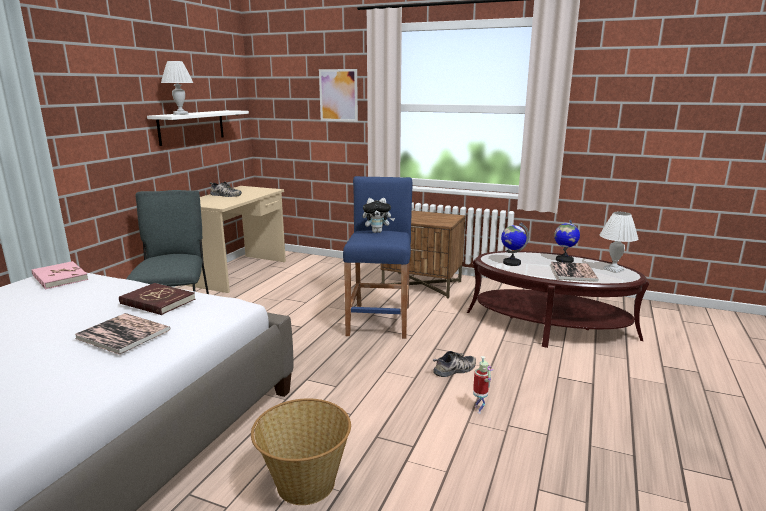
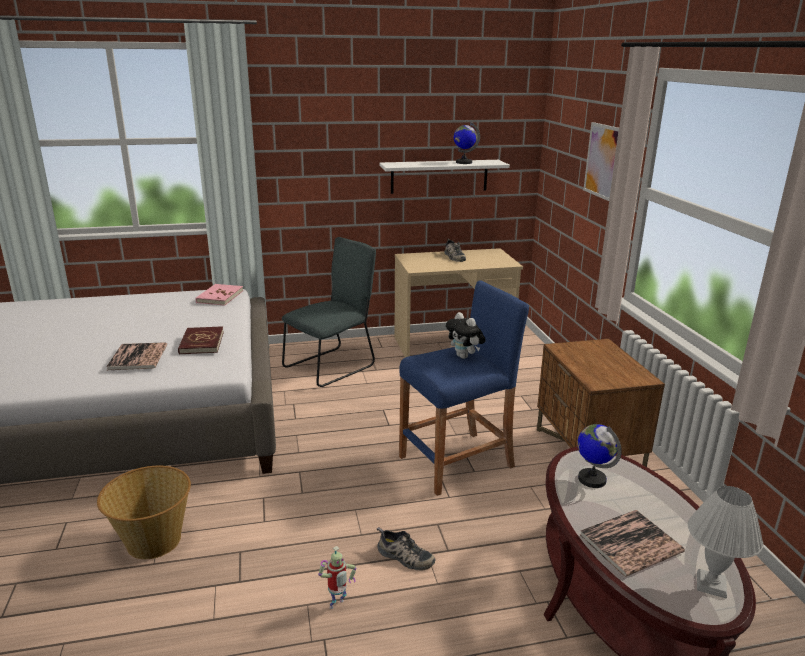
camera: 55 degrees right, 5 degrees up
white table lamp [161,61,193,115] -> none
globe [554,219,580,263] -> globe moved to [454,122,480,164]

